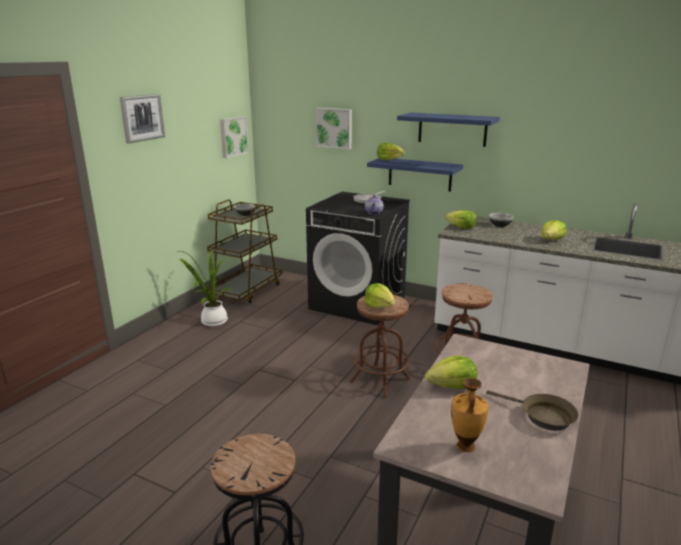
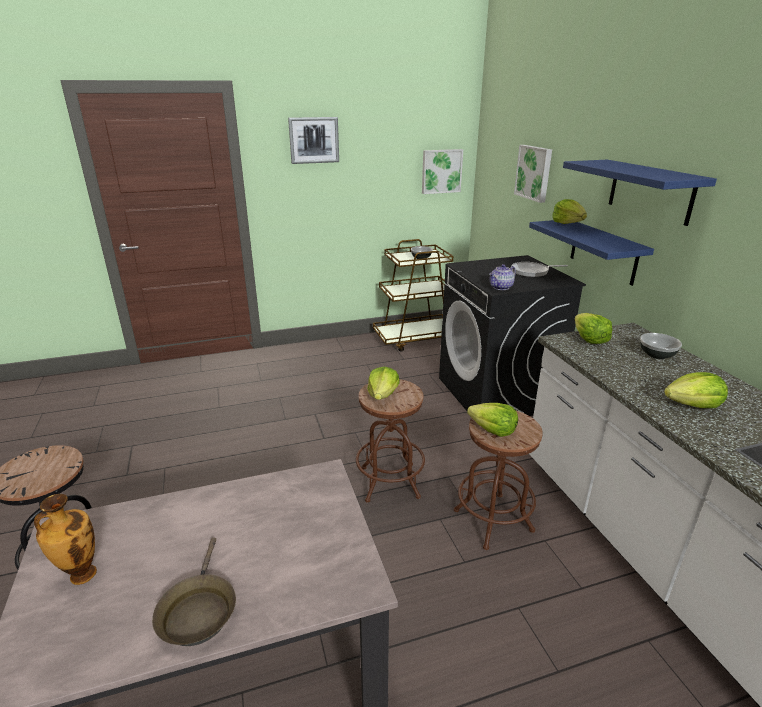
camera: 45 degrees right, 5 degrees up
potted plant [180,250,232,327] -> none
lettuce [425,356,477,389] -> lettuce moved to [467,403,518,437]

